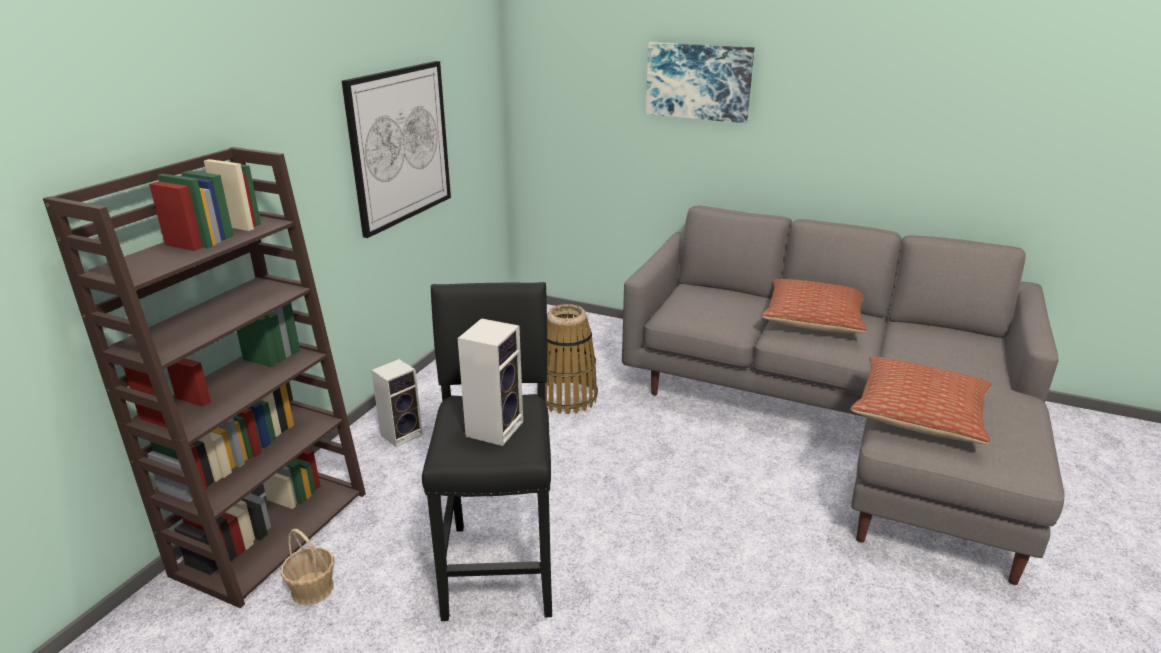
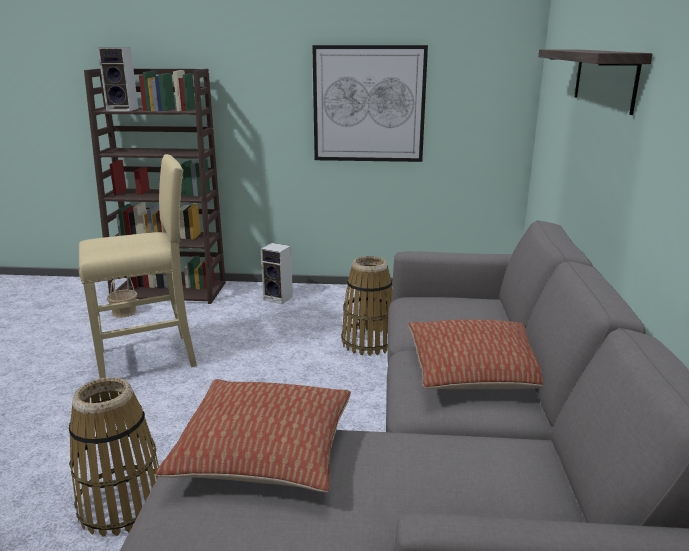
camera: 70 degrees right, 5 degrees down
black stool [422,282,552,621] -> beige stool [79,154,197,379]
speaker [458,318,523,446] -> speaker moved to [97,47,138,111]
picture [646,42,754,123] -> shelf [538,49,652,115]
none -> basket [69,377,159,537]

